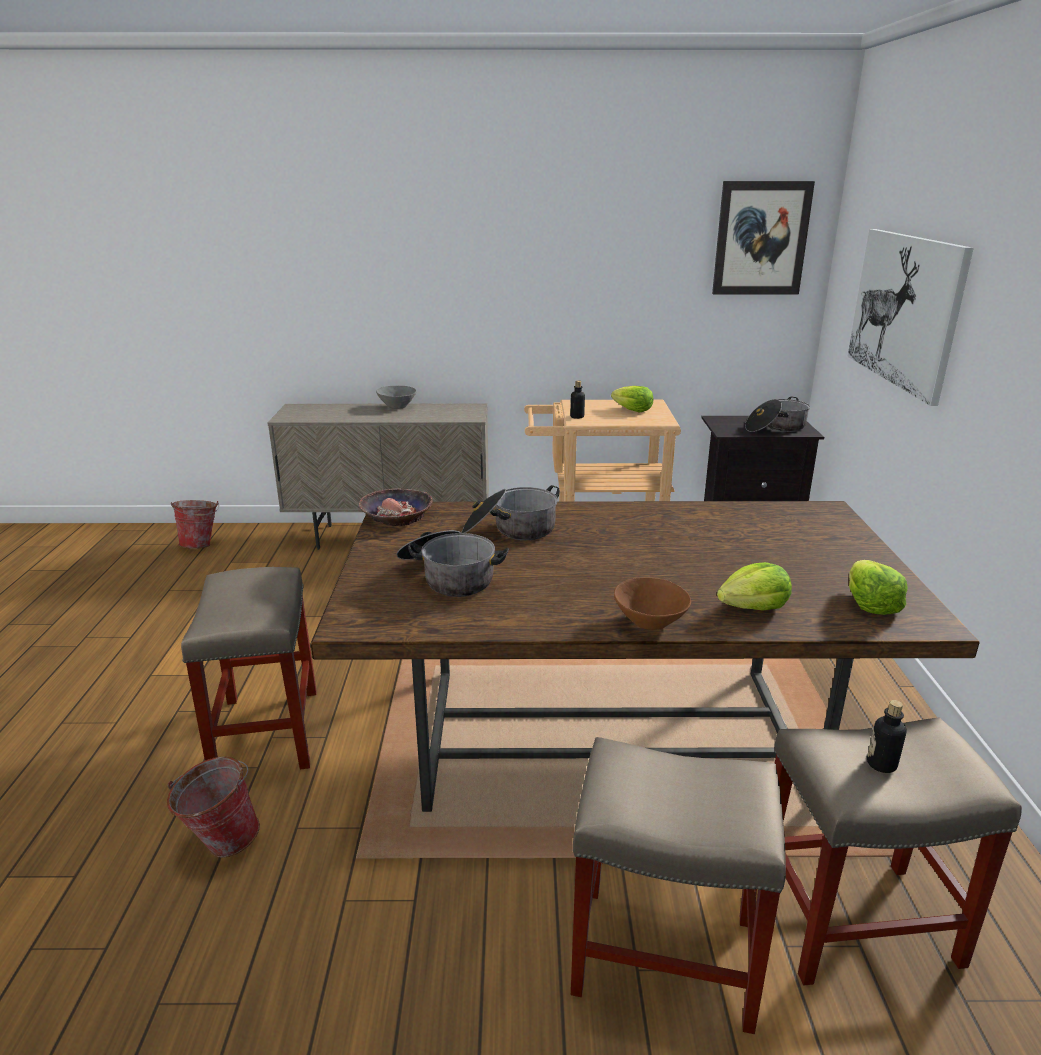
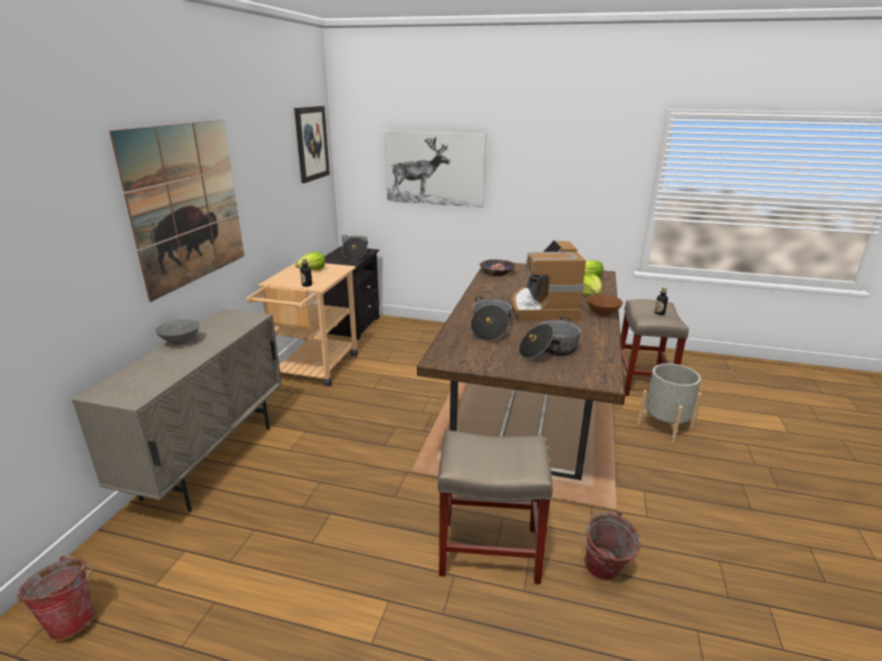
camera: 75 degrees left, 0 degrees up
bowl [359,488,433,526] -> bowl moved to [480,259,516,276]
beige stool [571,737,786,1034] -> grey planter [637,363,702,443]
none -> picture [109,120,244,302]
none -> coffee machine [512,240,586,321]

